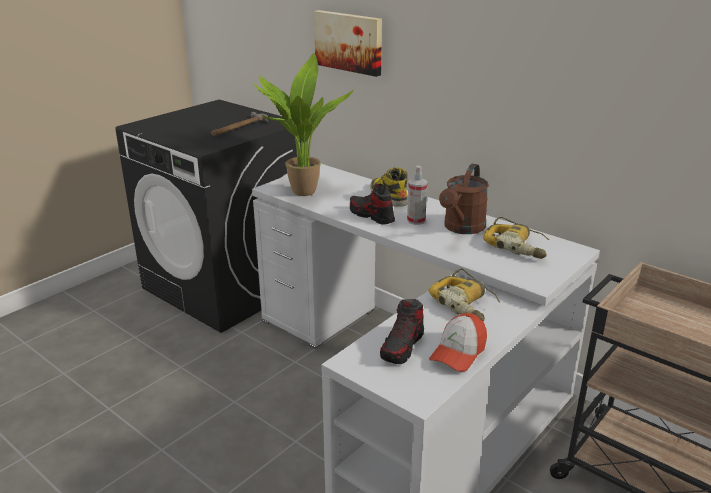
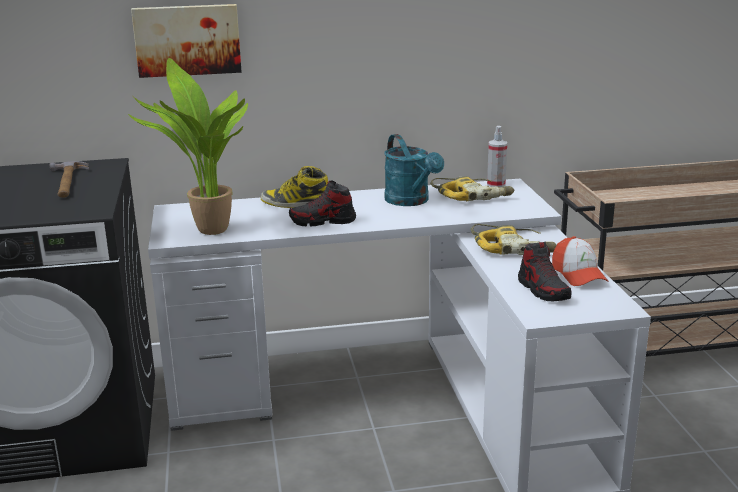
camera: 50 degrees left, 5 degrees down
spray bottle [407,166,427,225] -> spray bottle moved to [487,126,507,187]
brown watering can [439,164,489,234] -> turquoise watering can [384,134,444,206]

